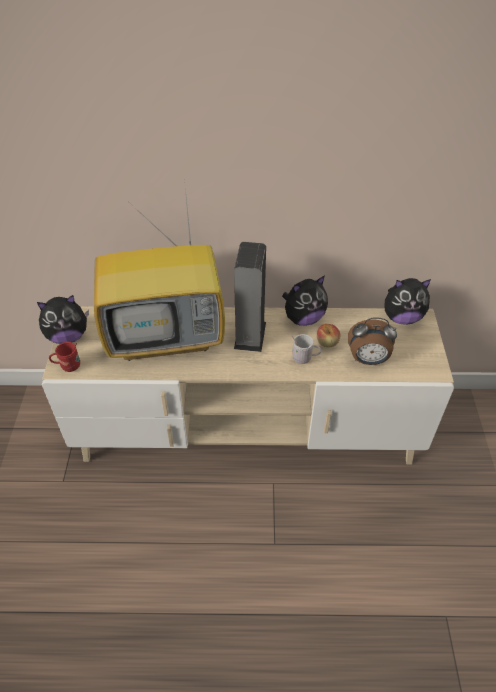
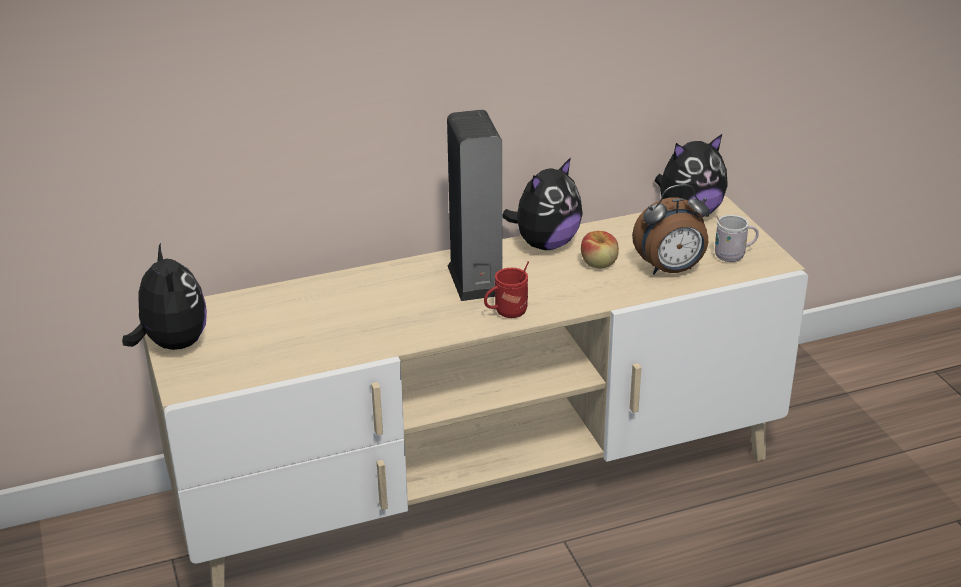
camera: 20 degrees left, 15 degrees down
plush toy [37,295,89,344] -> plush toy turned 75 degrees counterclockwise [122,242,207,350]
red mug [49,342,80,372] -> red mug moved to [484,261,529,318]
television [94,188,225,361] -> none
white mug [292,334,322,364] -> white mug moved to [715,215,759,262]

